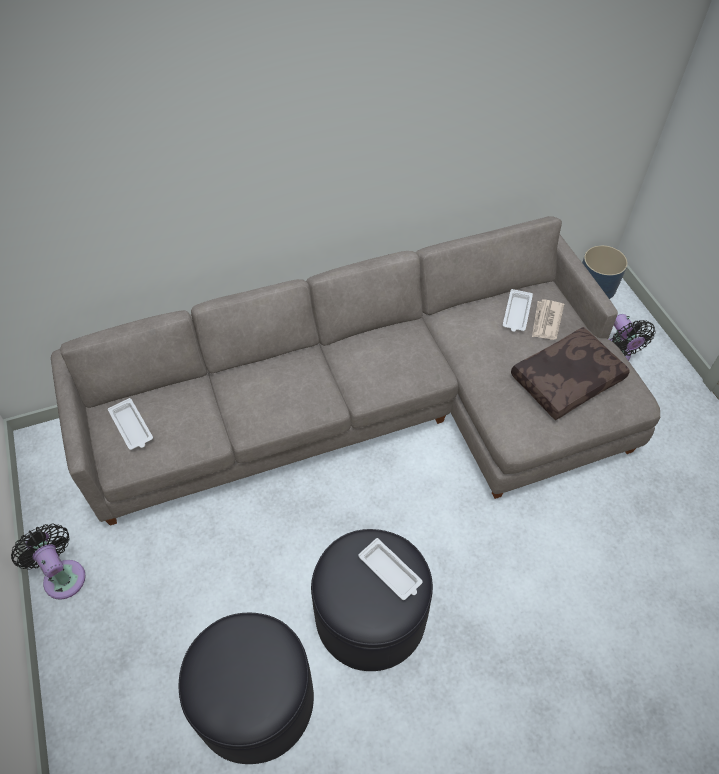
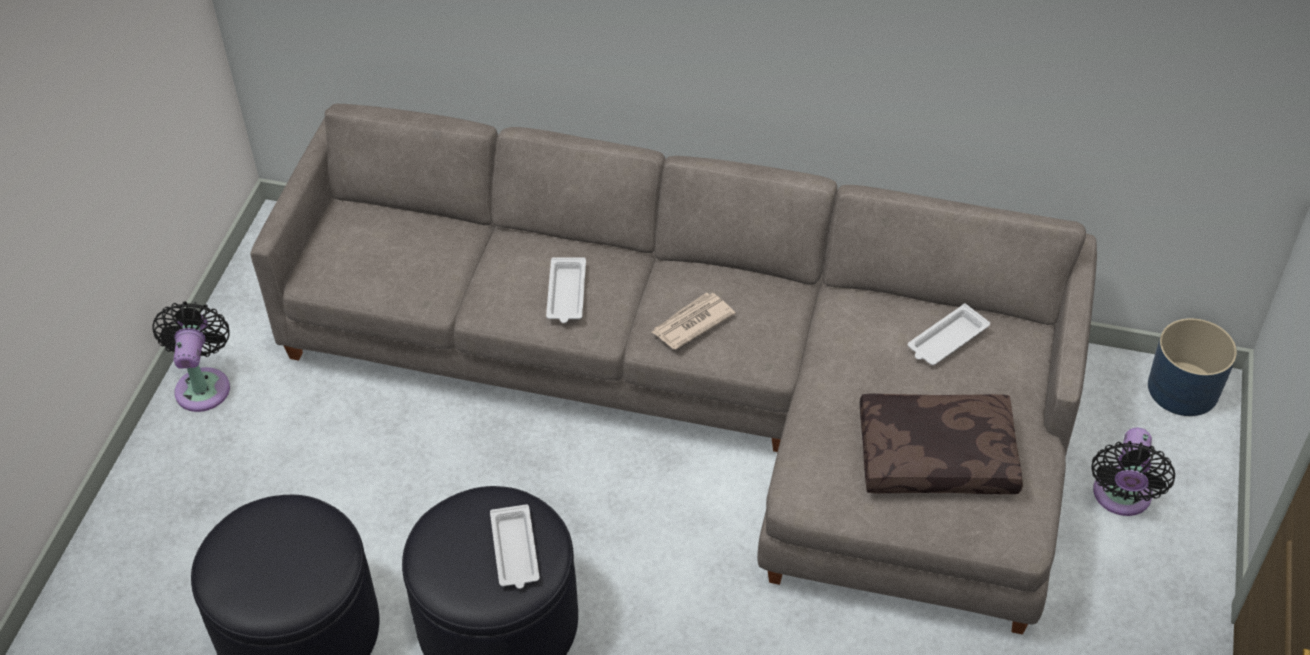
camera: 35 degrees right, 5 degrees down
white tray [108,398,153,450] -> white tray moved to [546,257,586,323]
newspaper [532,299,564,340] -> newspaper moved to [652,292,735,350]

